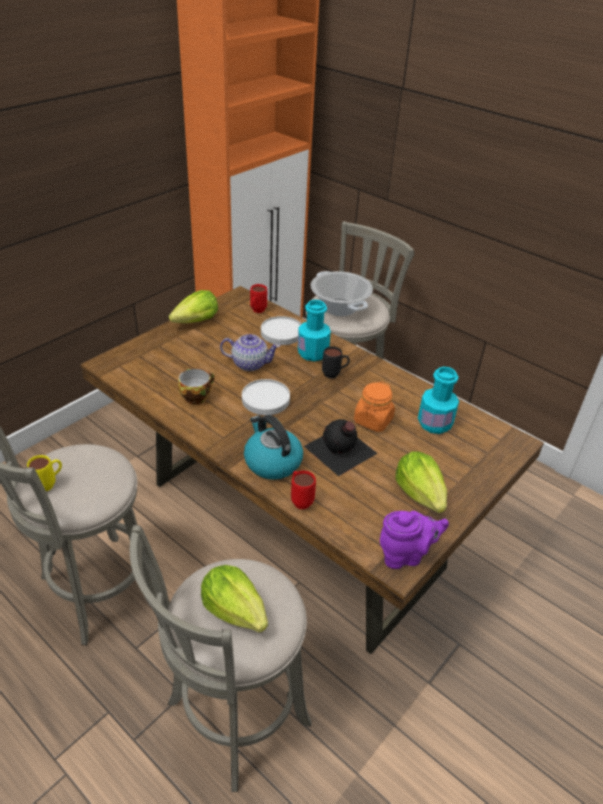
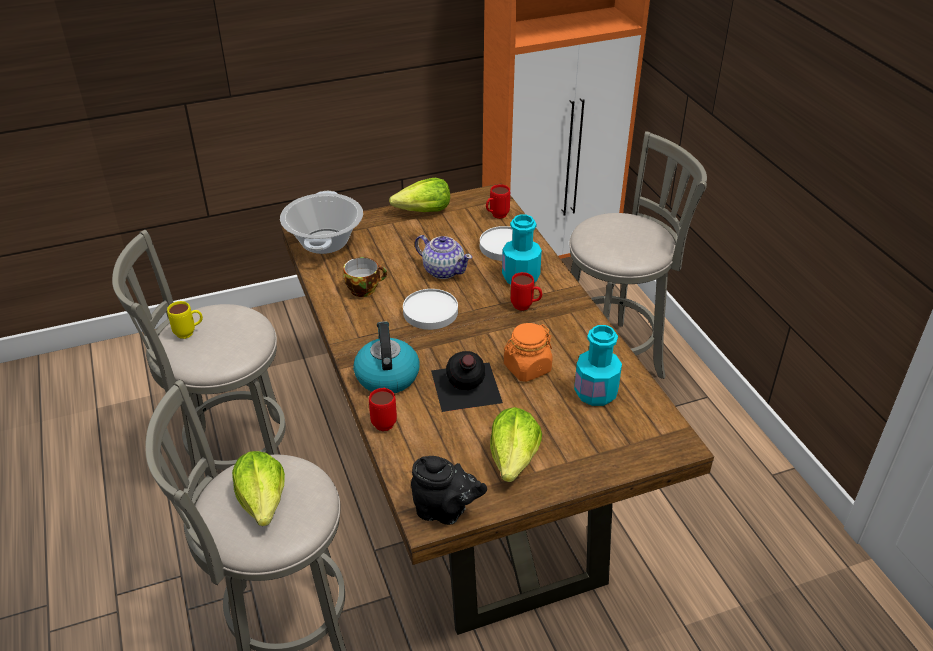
camera: 30 degrees right, 0 degrees up
cooking pot [311,271,373,316] -> cooking pot moved to [280,191,363,254]
black mug [322,346,350,379] -> red mug [511,272,542,311]
purple teapot [380,511,449,569] -> black teapot [411,456,487,525]

